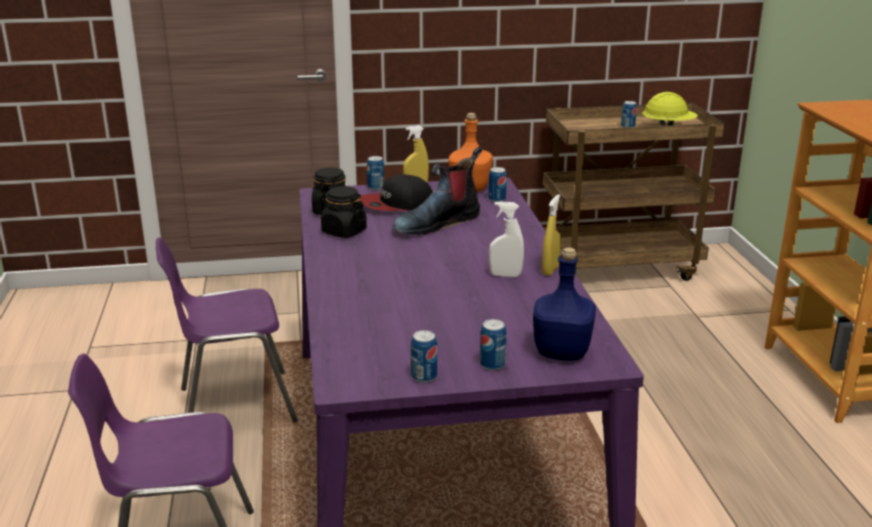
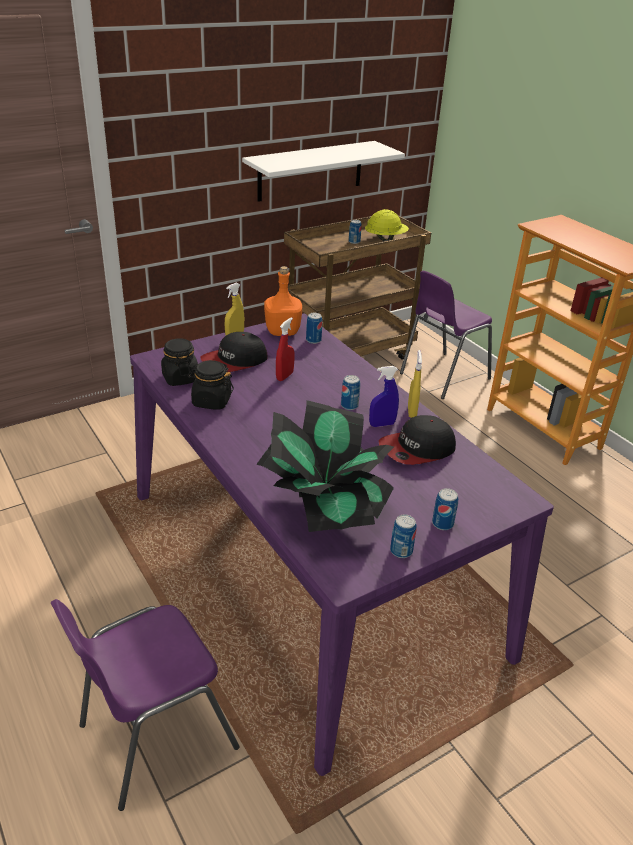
camera: 25 degrees left, 10 degrees up
purple chair [156,237,298,423] -> purple chair moved to [400,271,492,399]
can [367,156,384,190] -> can moved to [341,375,360,410]
boot [393,146,482,235] -> red spray bottle [276,317,294,381]
white spray bottle [489,201,524,277] -> blue spray bottle [369,366,399,427]
blue bottle [533,247,596,361] -> none
none -> white shelf [242,141,405,202]
none -> potted plant [256,400,394,532]
none -> cap [379,415,456,465]

